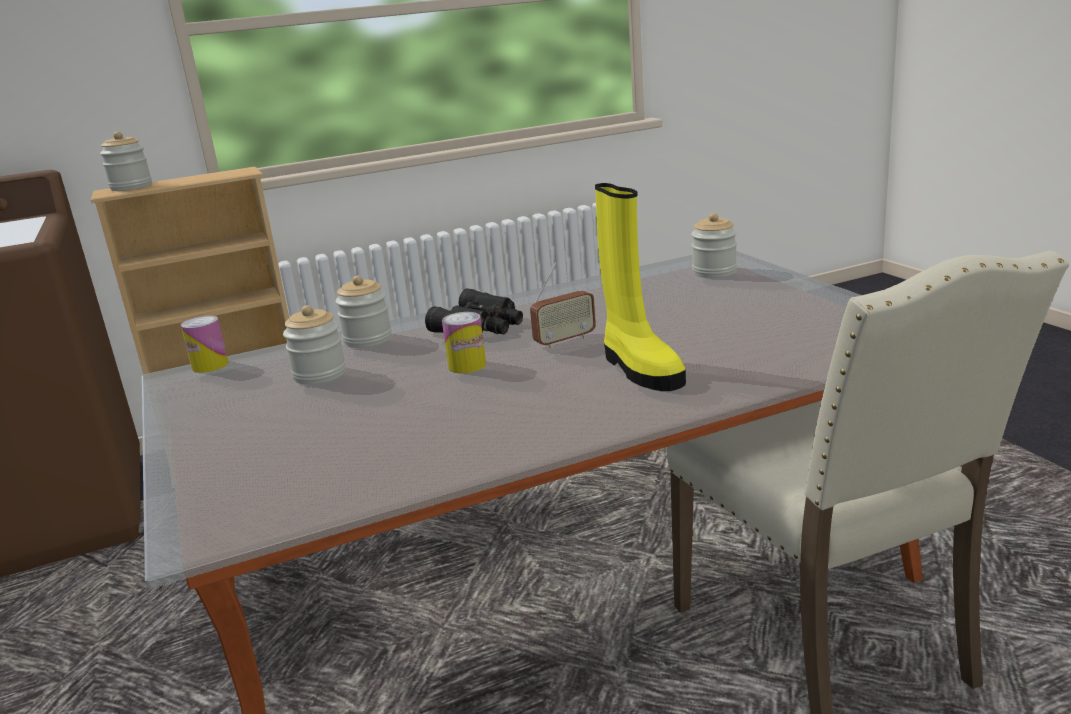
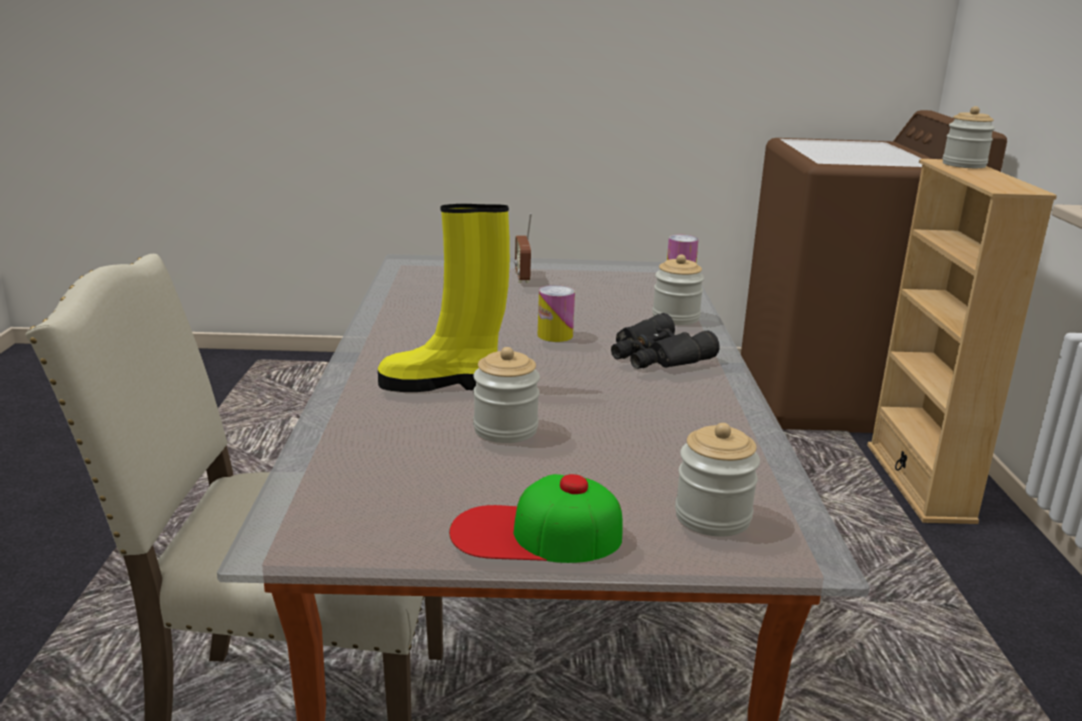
camera: 110 degrees right, 0 degrees up
jar [283,305,346,385] -> jar moved to [473,347,540,443]
radio [530,262,596,348] -> radio moved to [515,213,532,283]
none -> cap [449,474,623,563]

